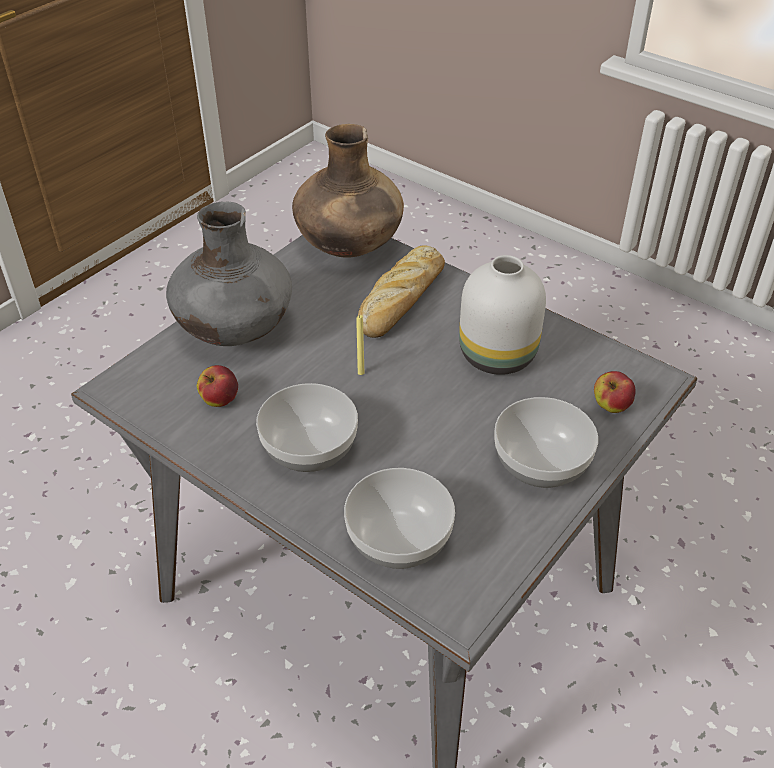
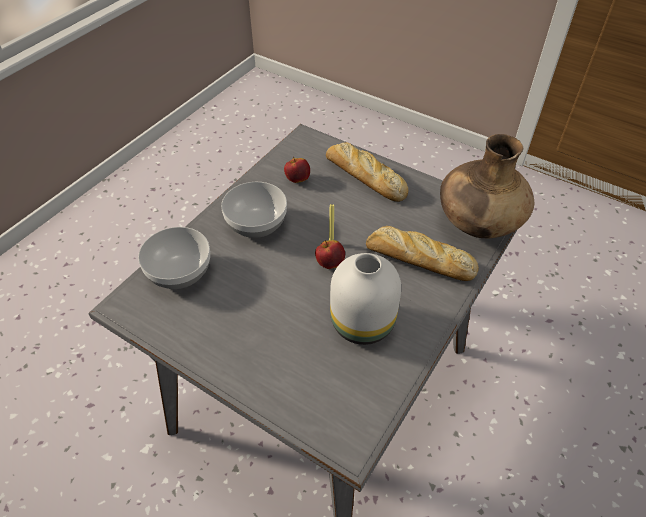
camera: 85 degrees right, 5 degrees up
grey vase [166,202,292,346] -> bread [326,142,408,202]
bowl [495,397,598,488] -> none
apple [594,371,636,413] -> apple moved to [315,240,345,269]

